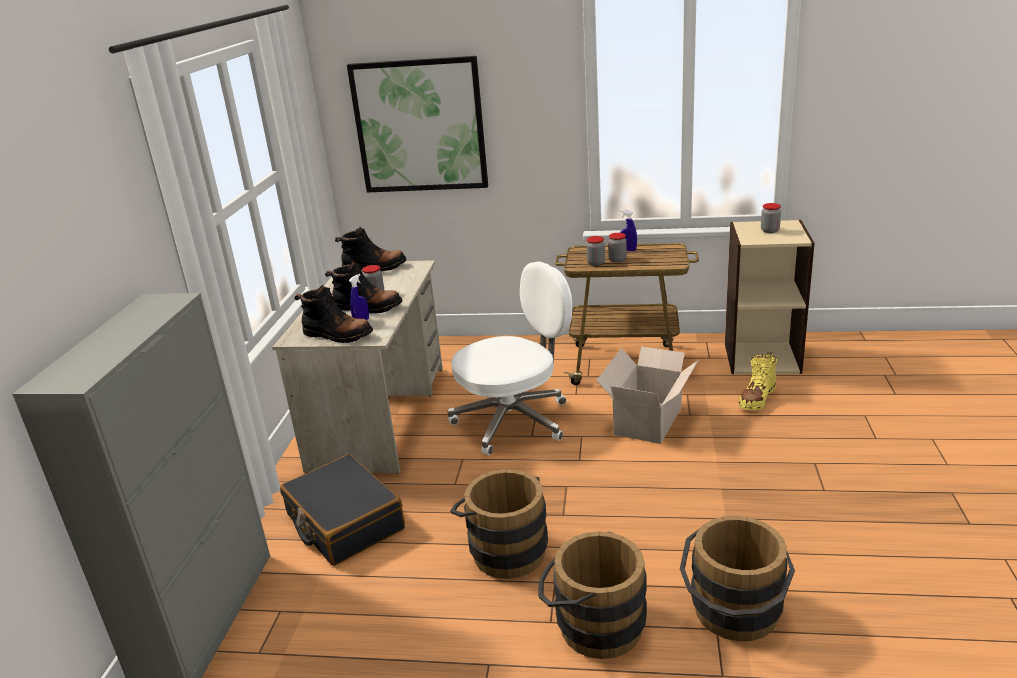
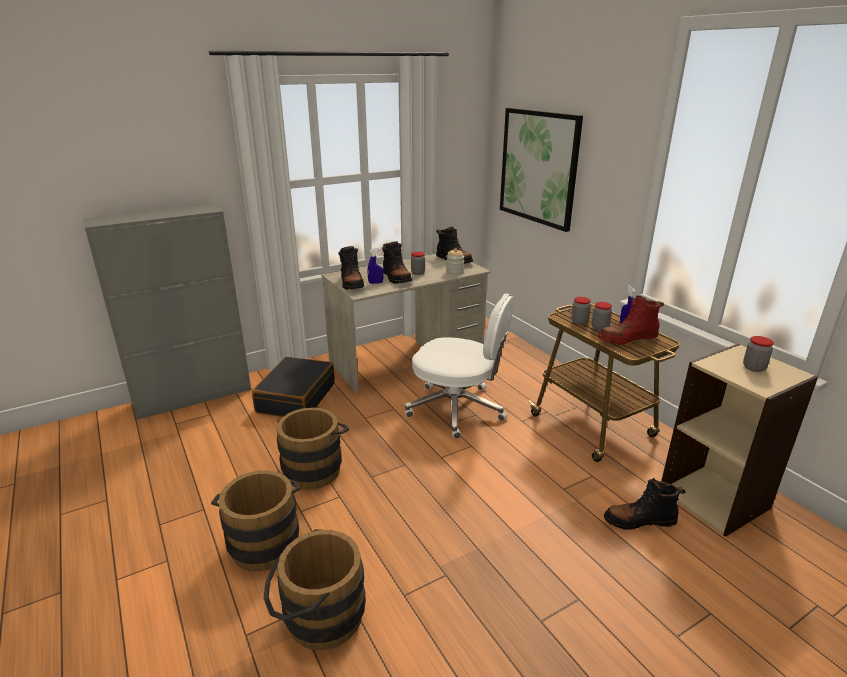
camera: 50 degrees right, 0 degrees up
cardboard box [596,346,698,444] -> none
yellow boot [738,352,777,411] -> black boot [604,477,686,530]
none -> jar [446,248,464,275]
none -> red boot [598,295,664,345]

